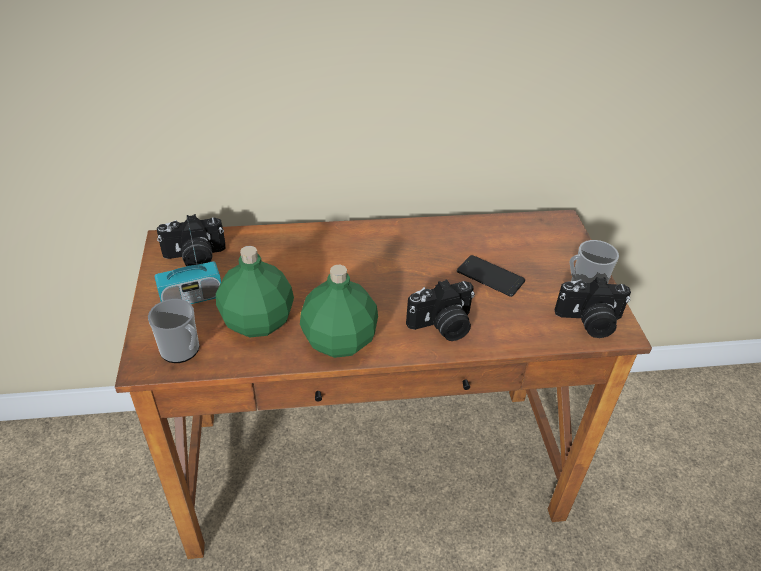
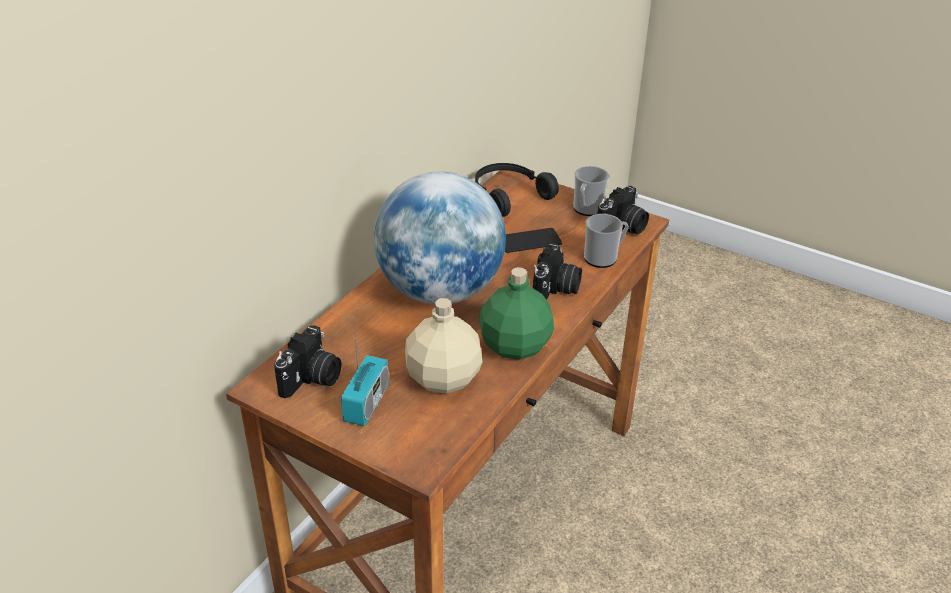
camera: 50 degrees left, 5 degrees down
mug [148,299,199,363] -> mug moved to [584,214,629,268]
green bottle [216,246,294,338] -> beige bottle [405,298,482,394]
none -> globe [374,172,506,304]
none -> black headphones [475,163,559,217]

